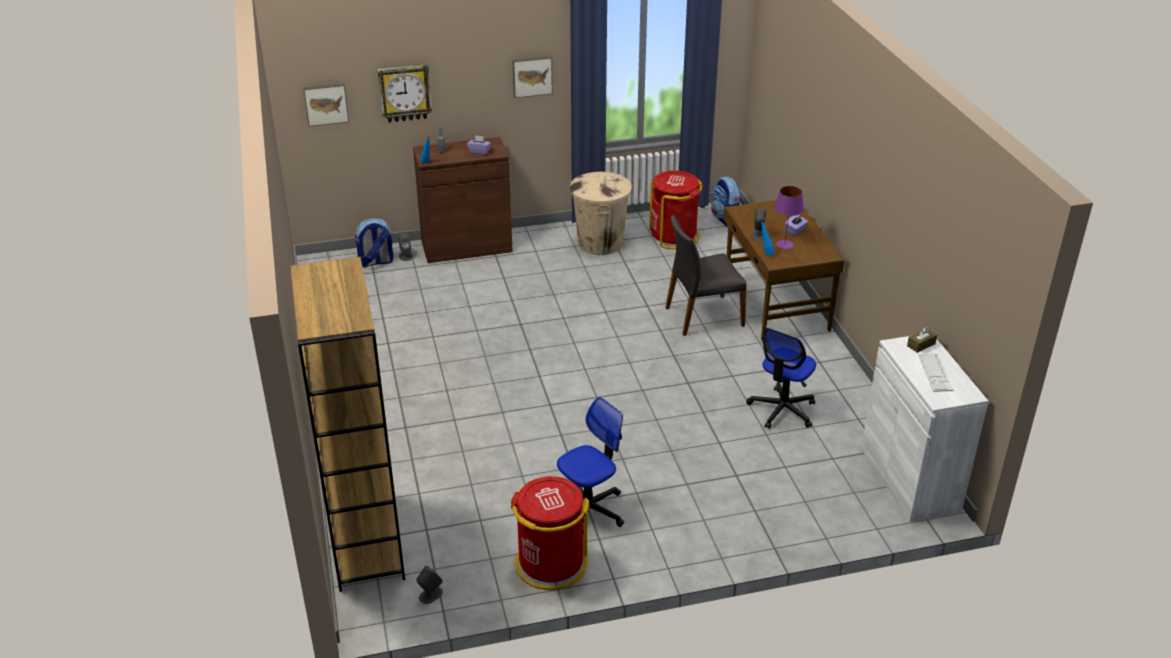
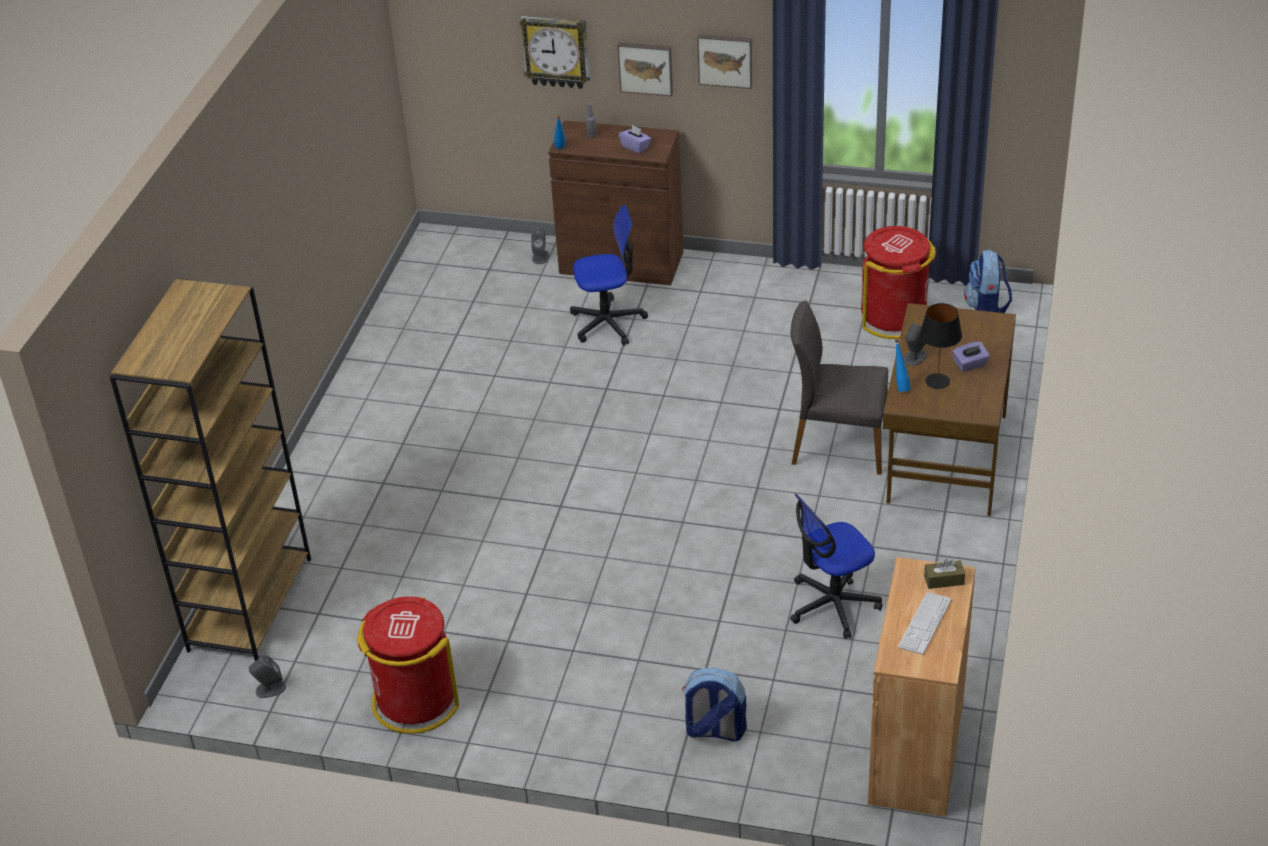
camera: 30 degrees right, 5 degrees up
picture [303,83,349,127] -> picture moved to [618,42,673,96]
backpack [354,218,394,267] -> backpack moved to [682,668,747,741]
office chair [557,397,624,527] -> office chair moved to [570,205,648,345]
beige trash can [570,172,632,255] -> none
purple table lamp [774,186,804,249] -> black table lamp [920,303,962,389]
white cabinet [861,336,989,522] -> brown cabinet [868,557,976,817]

